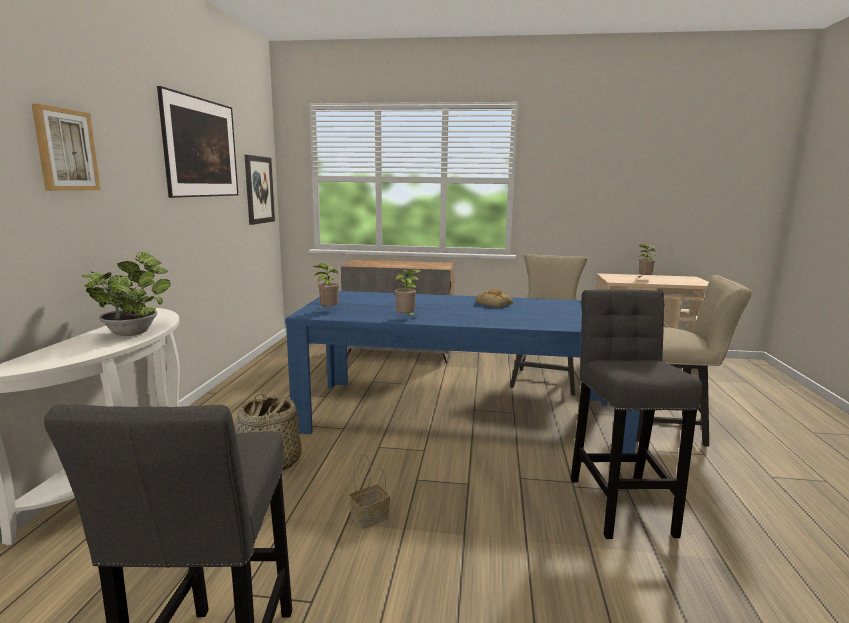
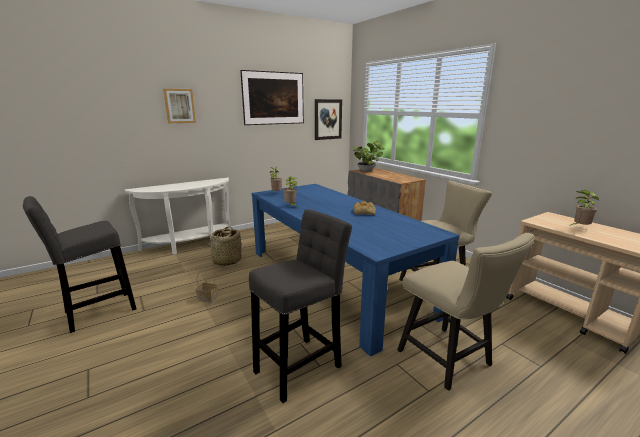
camera: 50 degrees right, 5 degrees up
potted plant [82,252,171,336] -> potted plant moved to [353,140,384,172]

